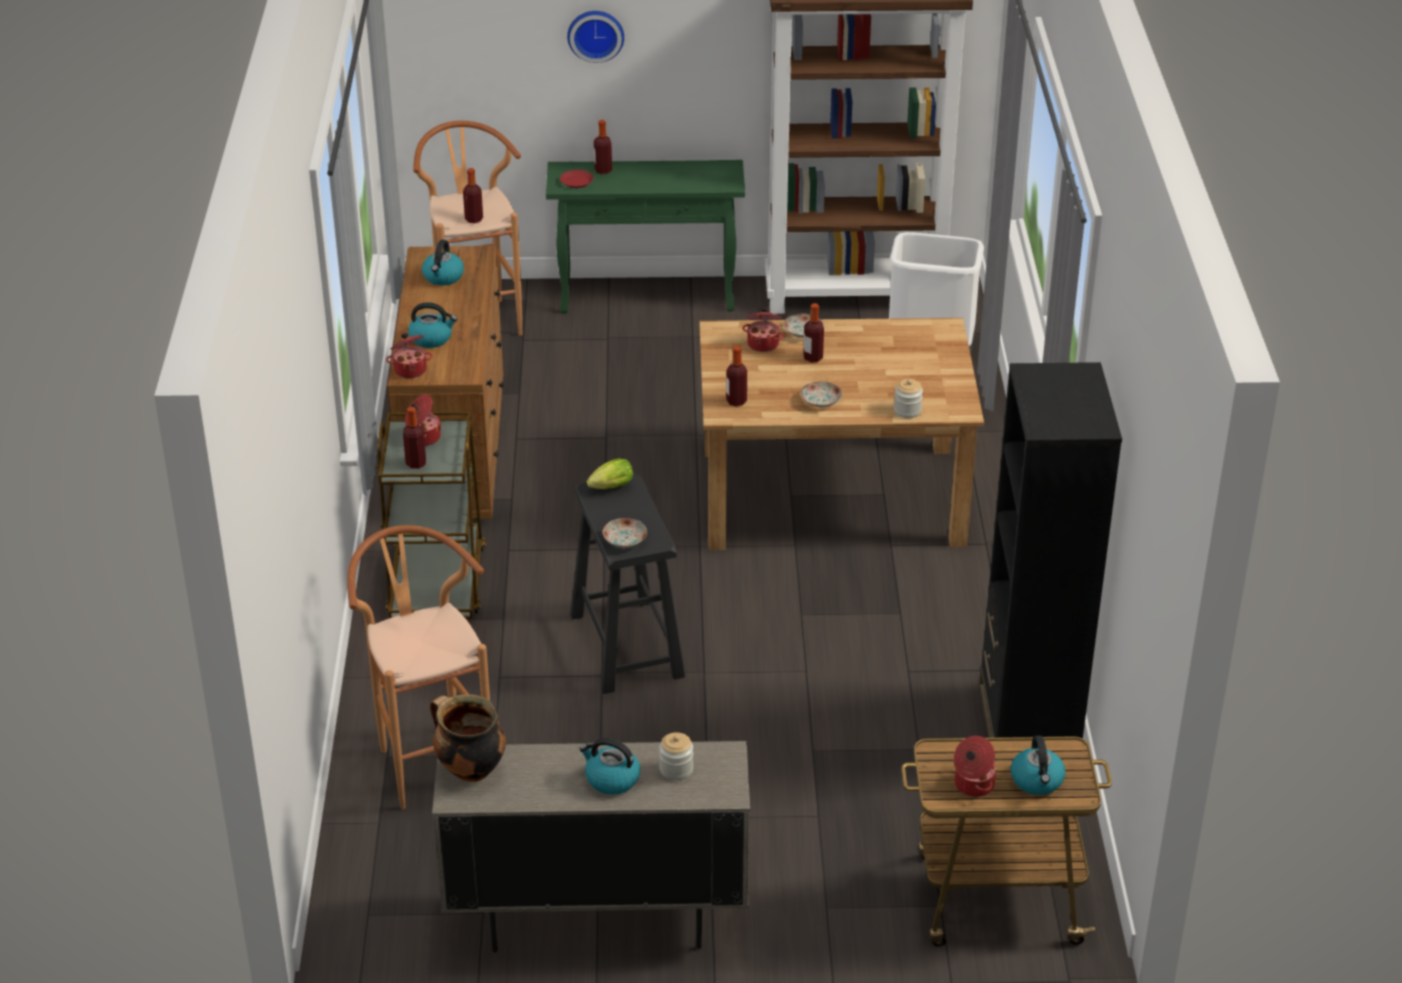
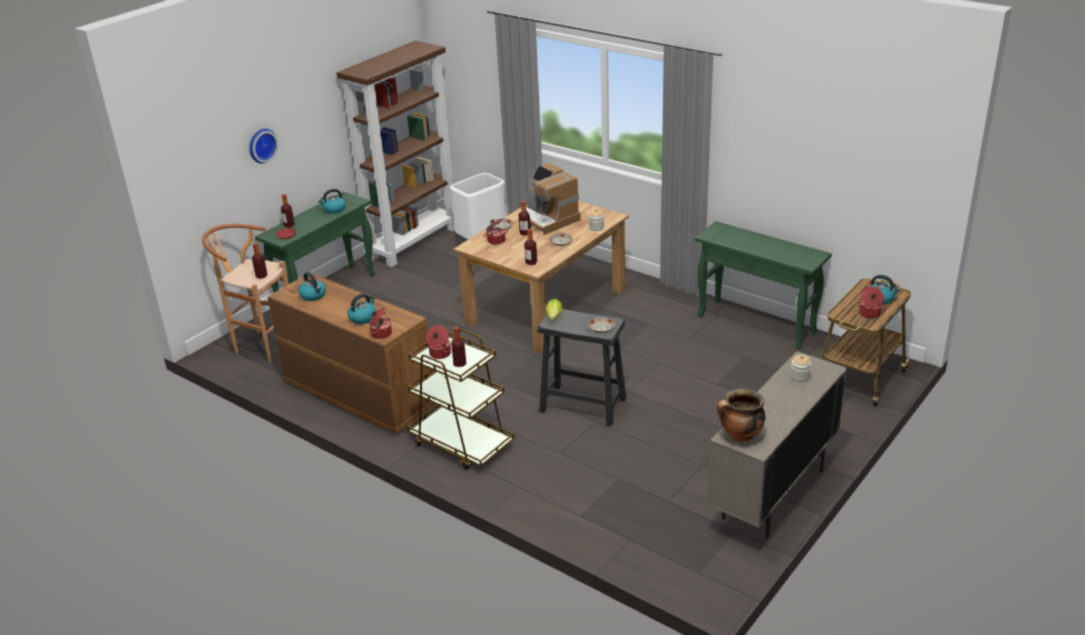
camera: 50 degrees left, 5 degrees down
brown stool [347,525,490,809] -> none
kettle [579,738,640,795] -> kettle moved to [318,189,346,214]
black bookcase [979,362,1122,739] -> green console table [694,221,832,350]
none -> coffee machine [526,163,581,235]

